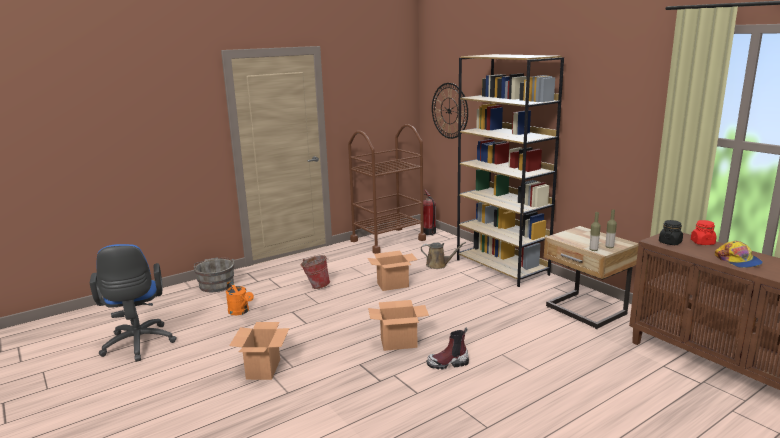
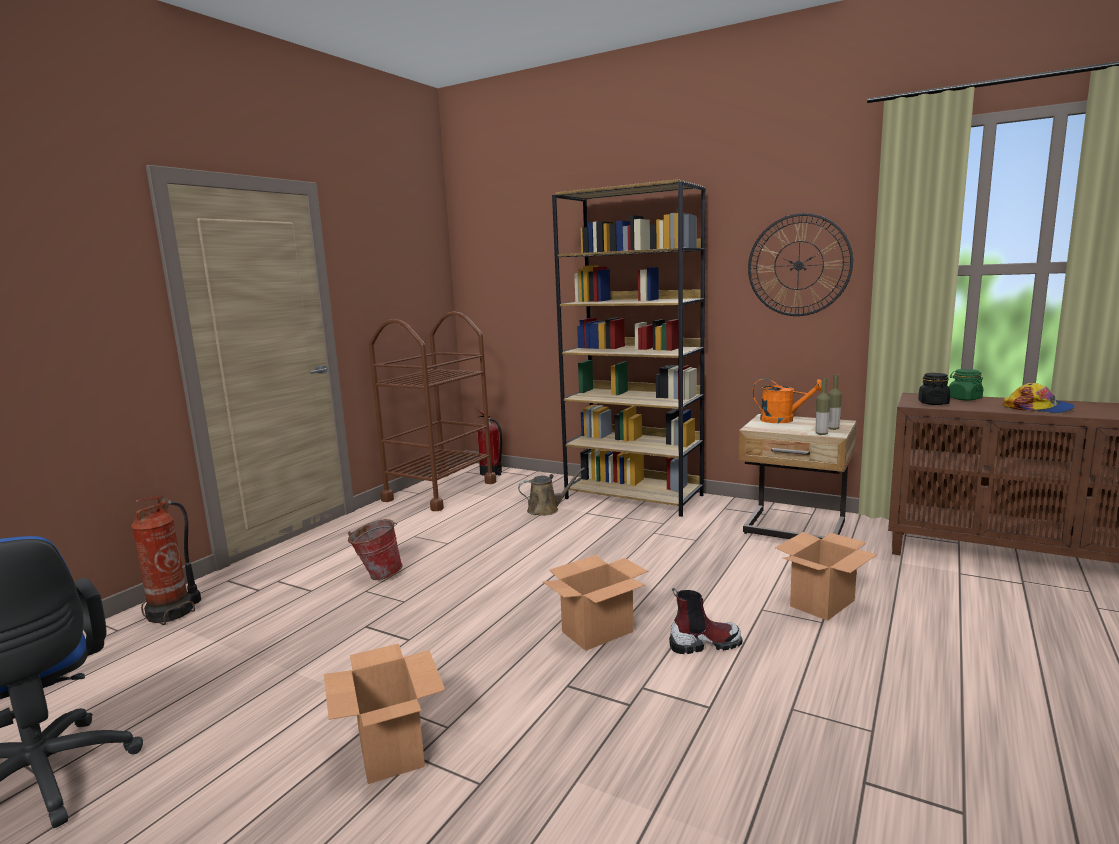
camera: 25 degrees left, 5 degrees down
grey bucket [194,257,234,292] -> fire extinguisher [131,495,201,625]
orange watering can [226,281,254,315] -> orange watering can moved to [752,378,822,423]
cardboard box [367,251,418,291] -> cardboard box moved to [775,532,878,621]
boot [427,328,469,369] -> boot turned 150 degrees counterclockwise [669,588,743,654]
wall clock [432,83,468,139] -> wall clock moved to [748,213,853,316]
red jar [691,220,716,245] -> green jar [949,369,983,401]

